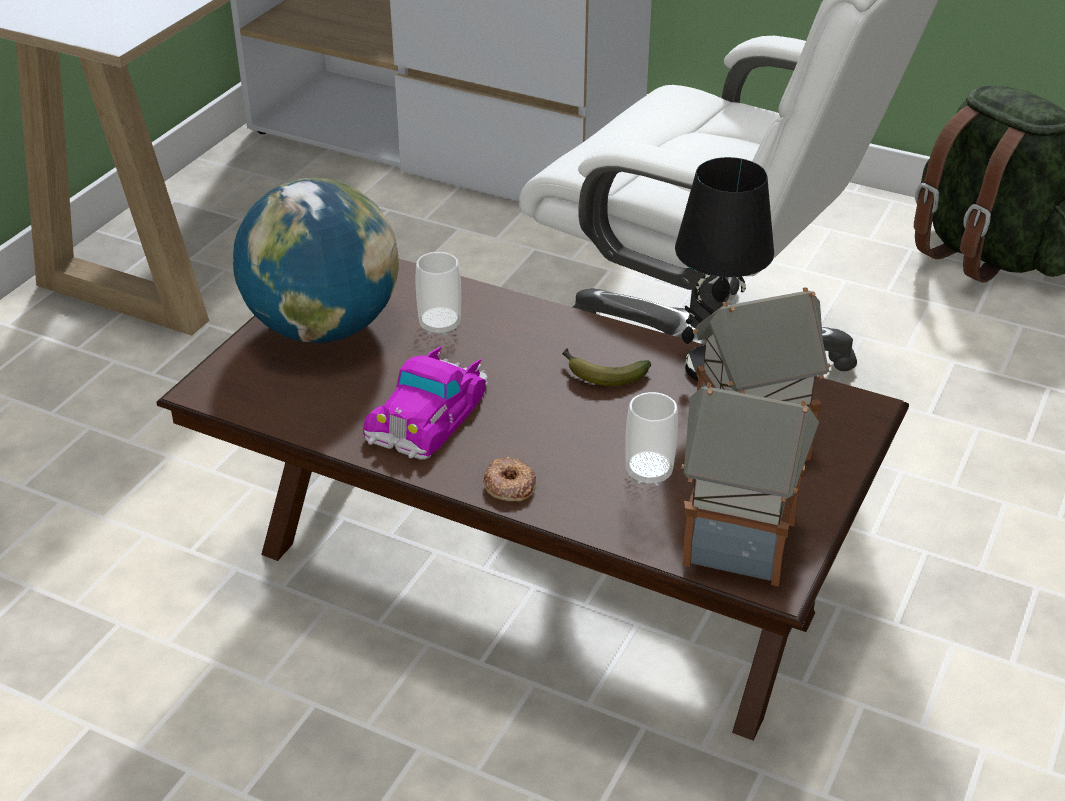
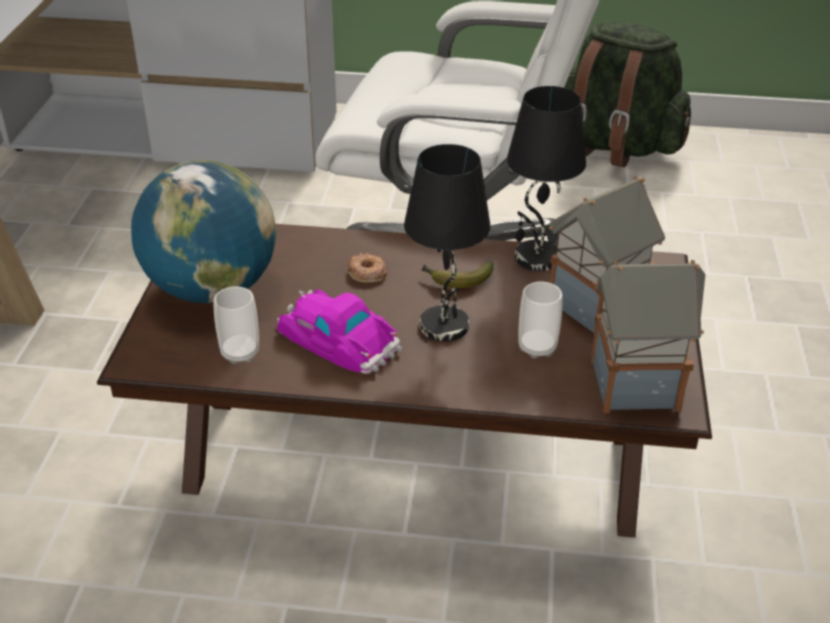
camera: 20 degrees left, 0 degrees up
toy car [363,346,488,460] -> toy car turned 120 degrees clockwise [277,289,403,374]
cup [416,252,461,336] -> cup moved to [213,286,259,364]
donut [483,457,536,501] -> donut moved to [348,253,387,283]
none -> black table lamp [404,144,491,342]

